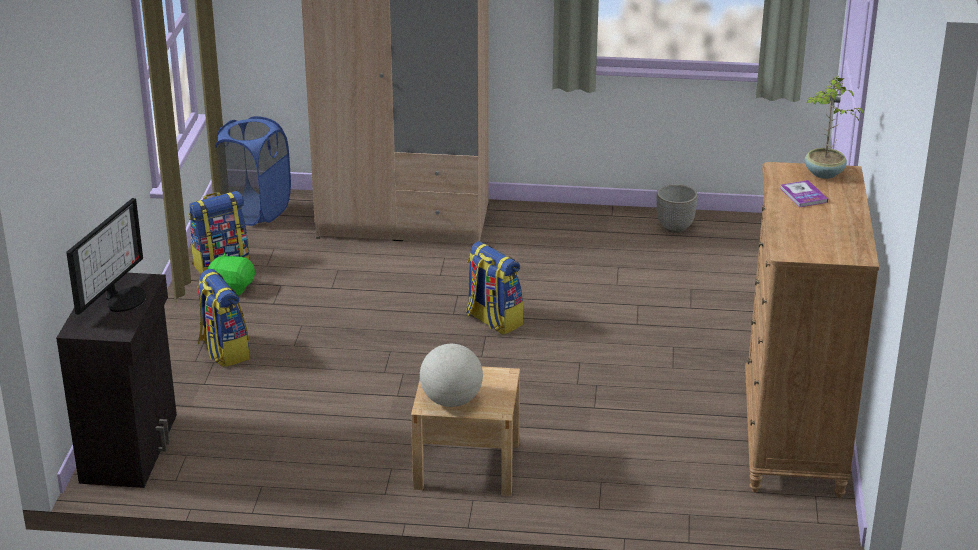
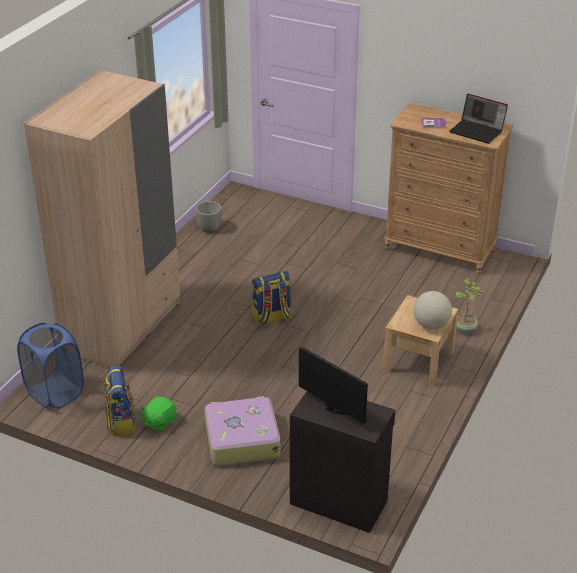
camera: 70 degrees left, 5 degrees up
backpack [197,269,250,367] -> suitcase [205,396,280,466]
potted plant [805,76,864,179] -> potted plant moved to [454,278,486,333]
none -> laptop [449,93,508,144]

